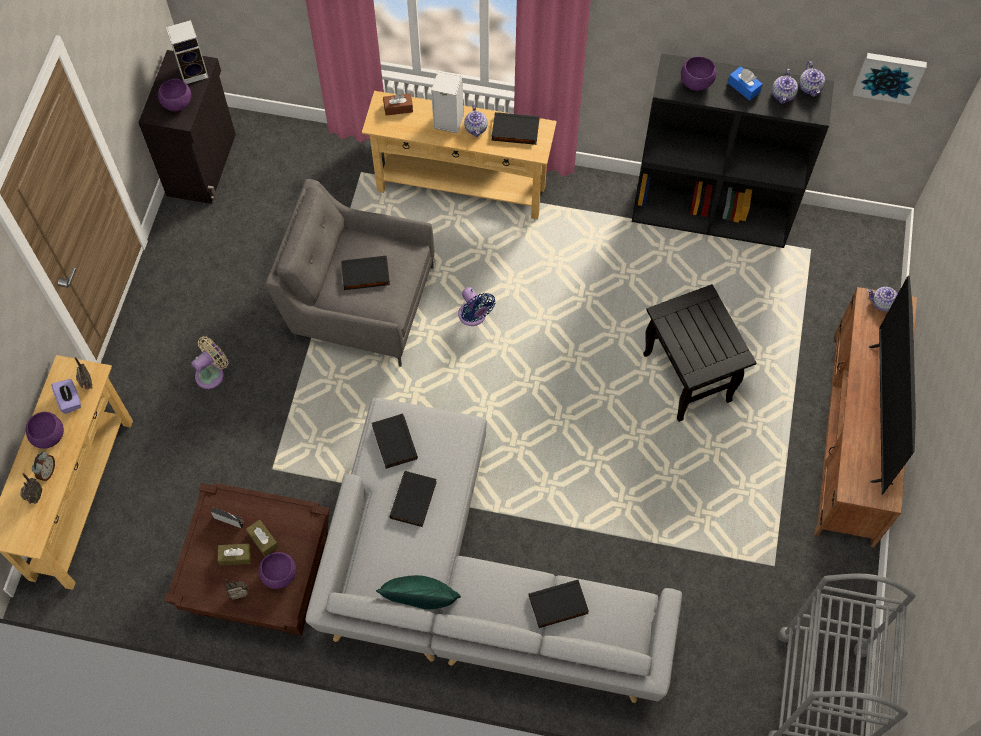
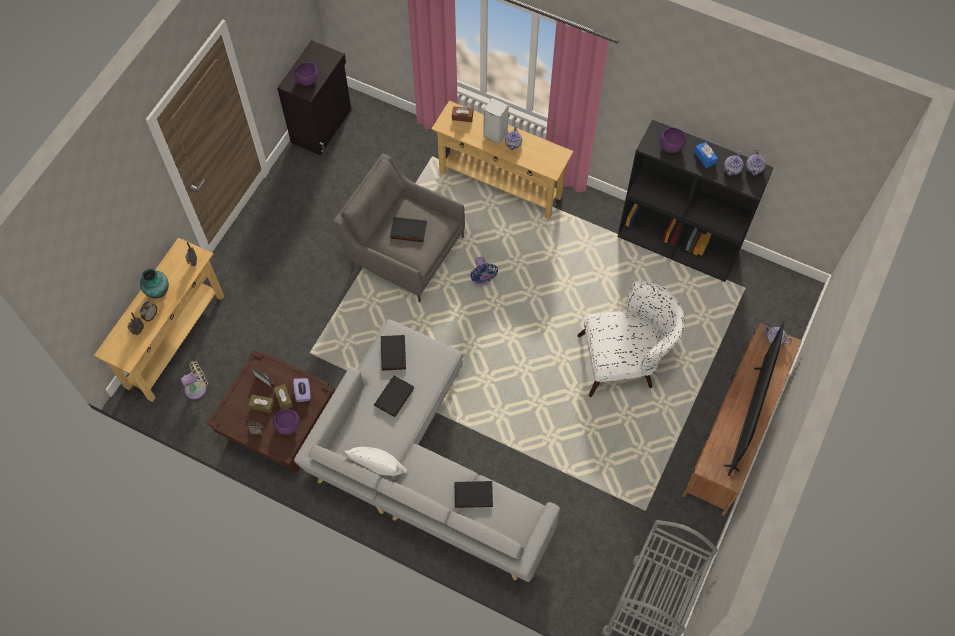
camera: 15 degrees right, 0 degrees up
purple bowl [26,412,64,449] -> vase [140,268,169,298]
purple tissue box [51,379,81,414] -> purple tissue box moved to [293,378,311,402]
speaker [166,20,209,84] -> none
beige fan [191,336,228,389] -> beige fan moved to [180,361,208,399]
green pillow [376,575,461,610] -> white pillow [344,447,407,476]
black book [492,112,539,145] -> none
black side table [643,284,757,422] -> white armchair [578,280,684,397]
picture [853,53,927,105] -> none

